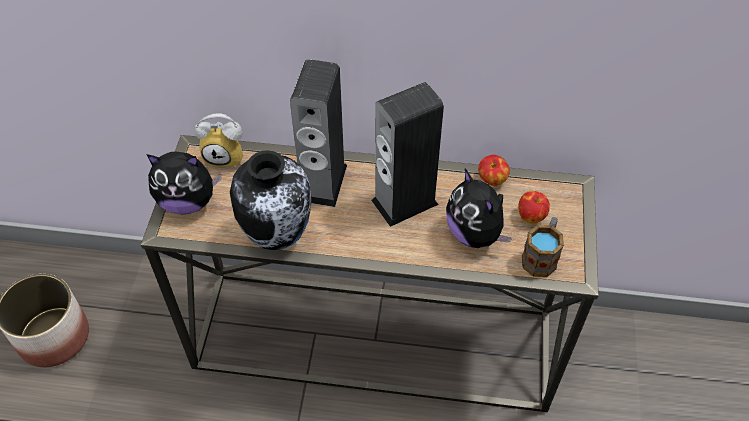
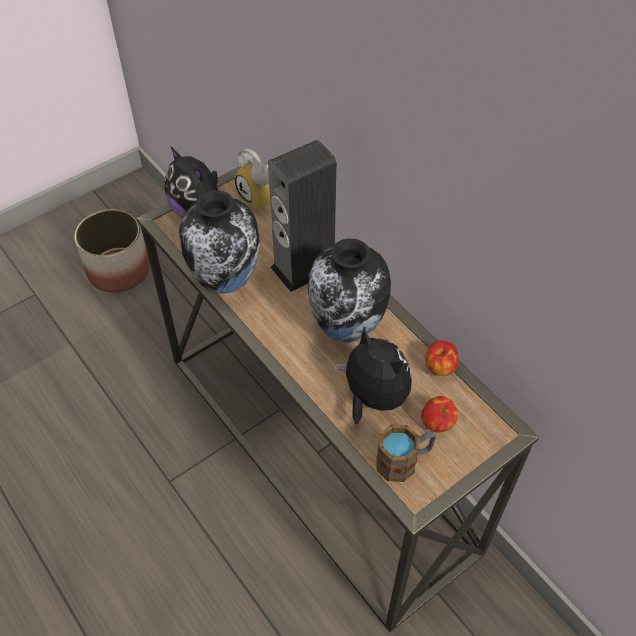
camera: 45 degrees right, 0 degrees up
speaker [371,82,444,227] -> vase [308,238,391,342]
plush toy [446,169,512,248] -> plush toy turned 120 degrees clockwise [334,328,412,424]

